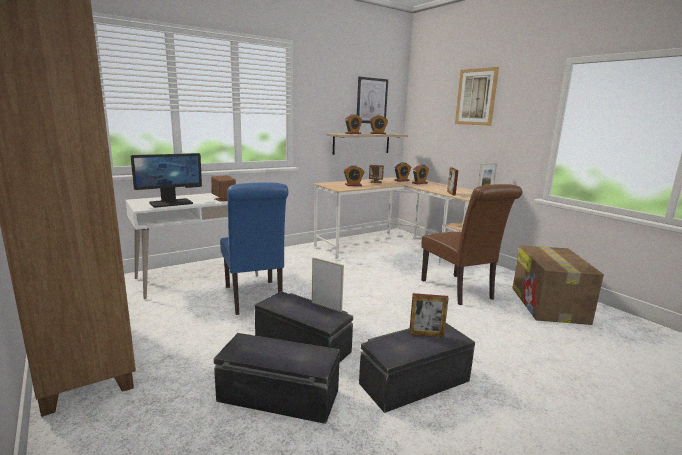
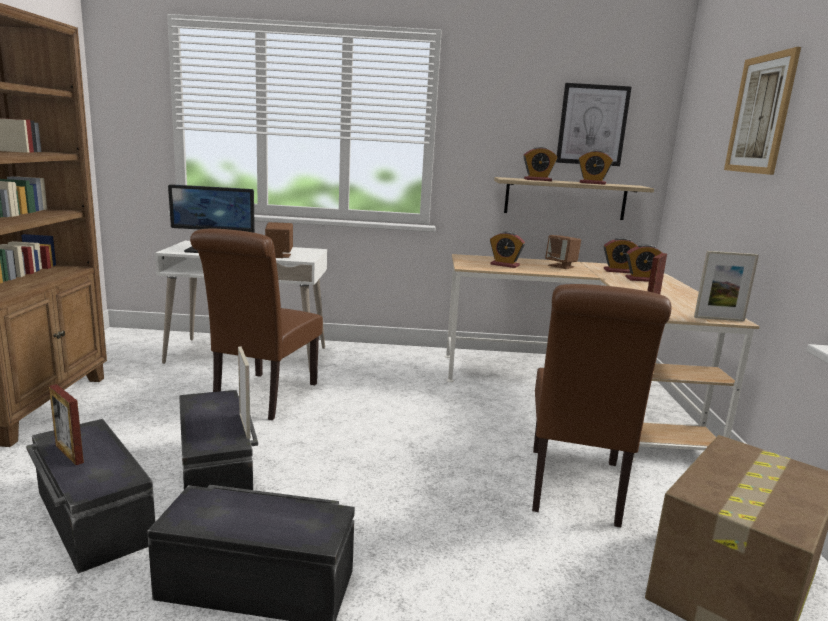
camera: 35 degrees right, 0 degrees up
blue chair [220,183,289,315] -> brown chair [190,229,323,420]
picture frame [409,293,449,338] -> picture frame moved to [49,384,84,465]

